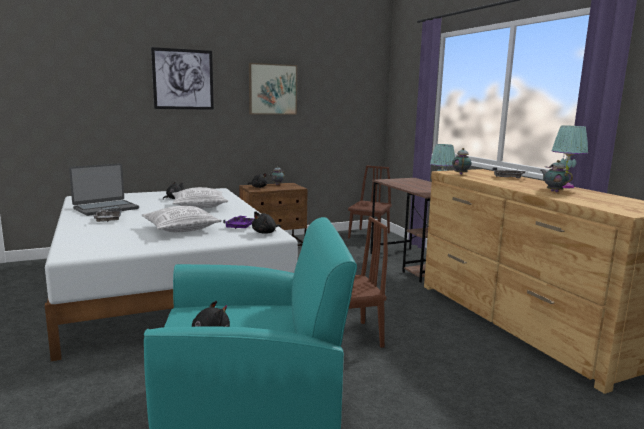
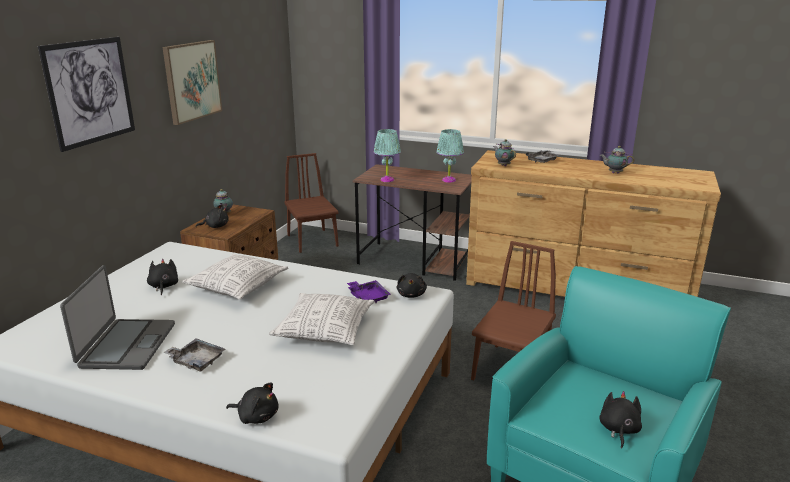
camera: 45 degrees left, 10 degrees up
turquoise table lamp [552,125,588,188] -> turquoise table lamp moved to [374,129,401,182]
none -> black plush toy [226,382,278,424]

